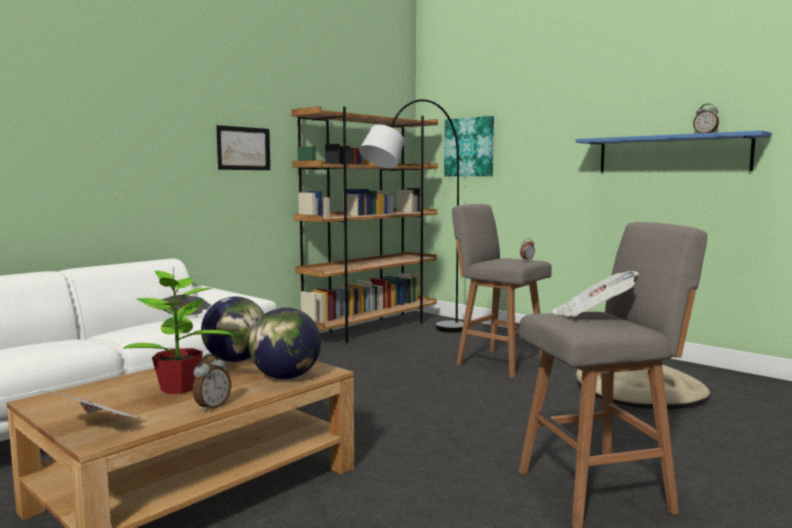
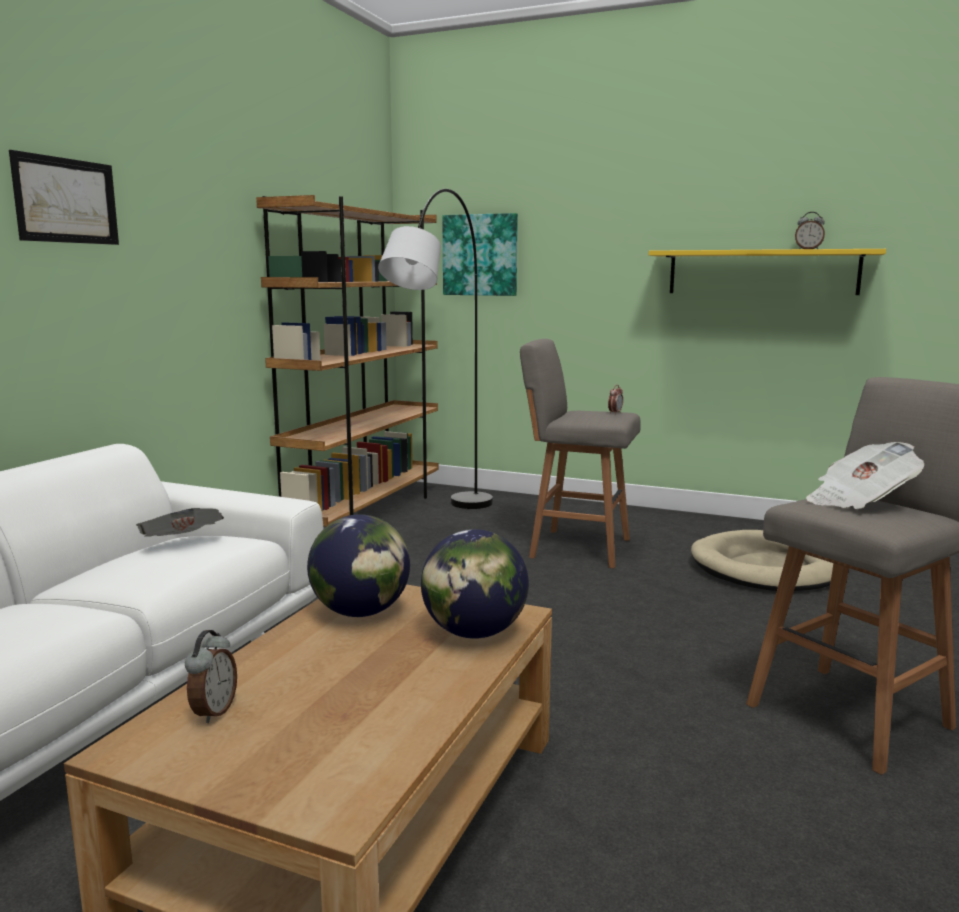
camera: 20 degrees left, 5 degrees up
newspaper [40,391,143,418] -> none
potted plant [124,266,234,394] -> none
alarm clock [193,354,231,411] -> alarm clock moved to [185,630,237,723]
picture [216,125,270,170] -> picture moved to [9,150,119,245]
blue shelf [576,130,772,172] -> yellow shelf [649,249,886,295]

